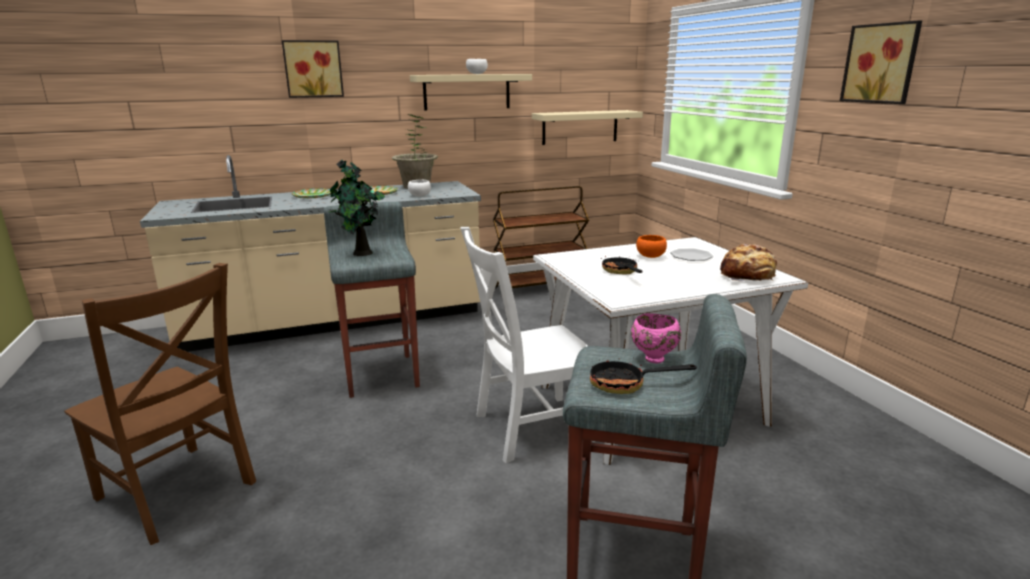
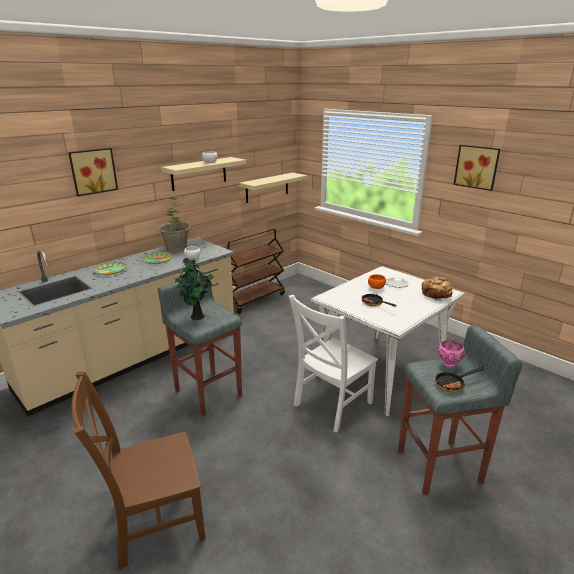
camera: 25 degrees left, 5 degrees up
brown chair [64,263,256,545] -> brown chair turned 150 degrees clockwise [72,371,205,570]

